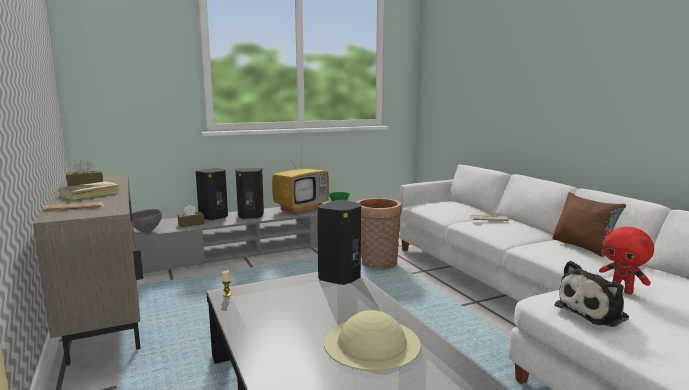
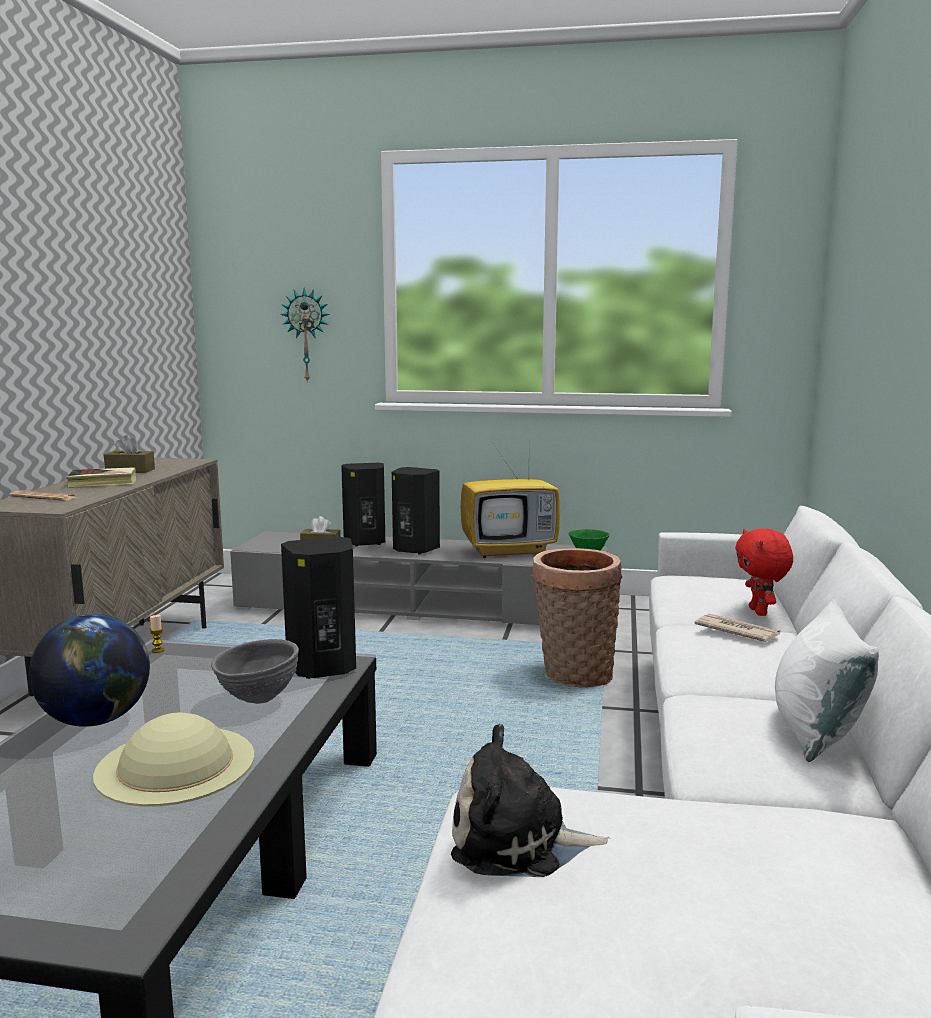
camera: 35 degrees right, 0 degrees up
grey bowl [132,209,162,232] -> grey bowl moved to [211,639,299,704]
brown pillow [552,192,626,257] -> white pillow [775,599,879,762]
red plush toy [599,227,654,295] -> red plush toy moved to [735,529,793,616]
none -> globe [29,614,150,727]
none -> wall clock [280,288,330,383]

